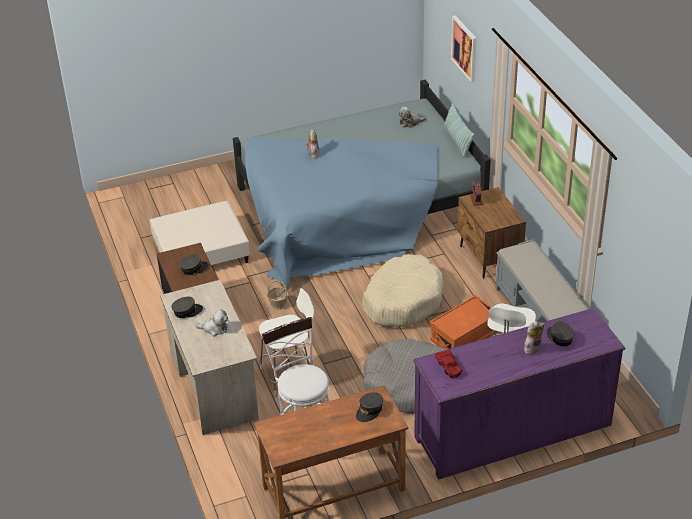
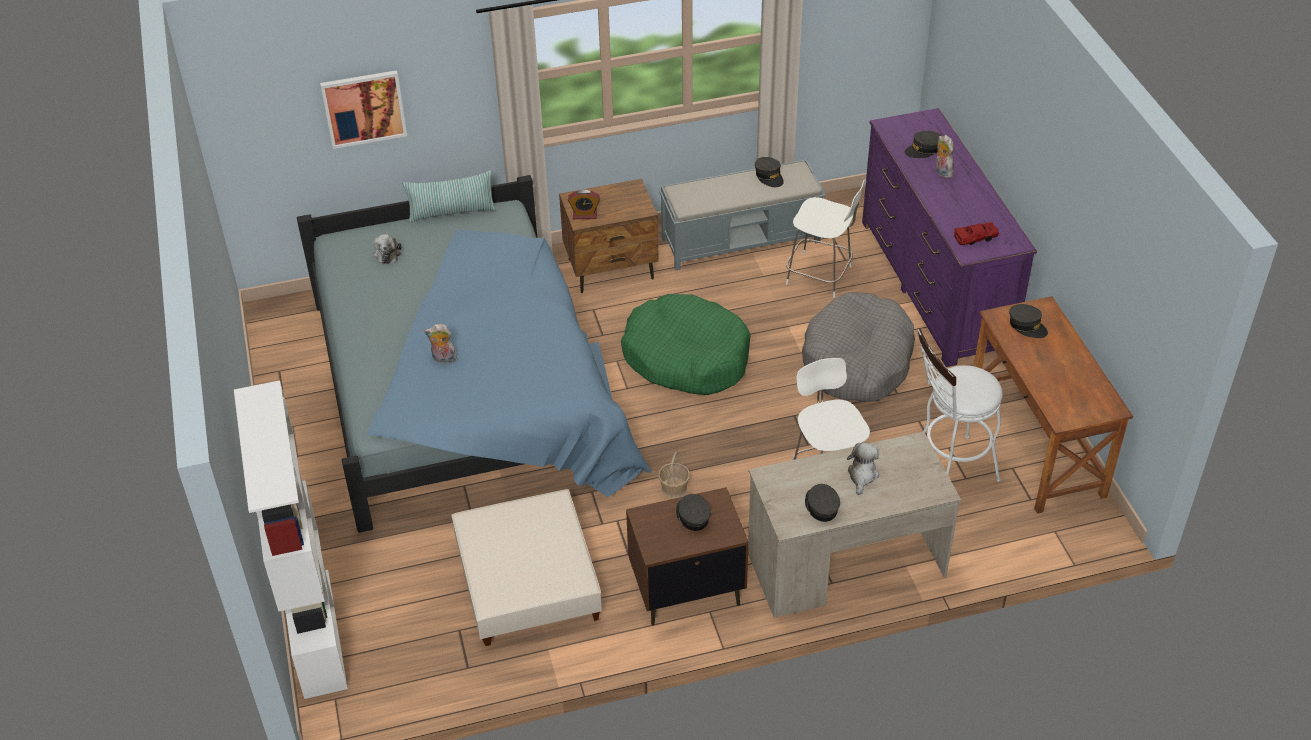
camera: 85 degrees left, 5 degrees up
beige dog bed [362,254,444,327] -> green dog bed [621,294,751,395]
orange storage box [430,295,499,349] -> none
none -> white bookcase [234,381,348,699]
none -> grey cap [755,157,784,187]

